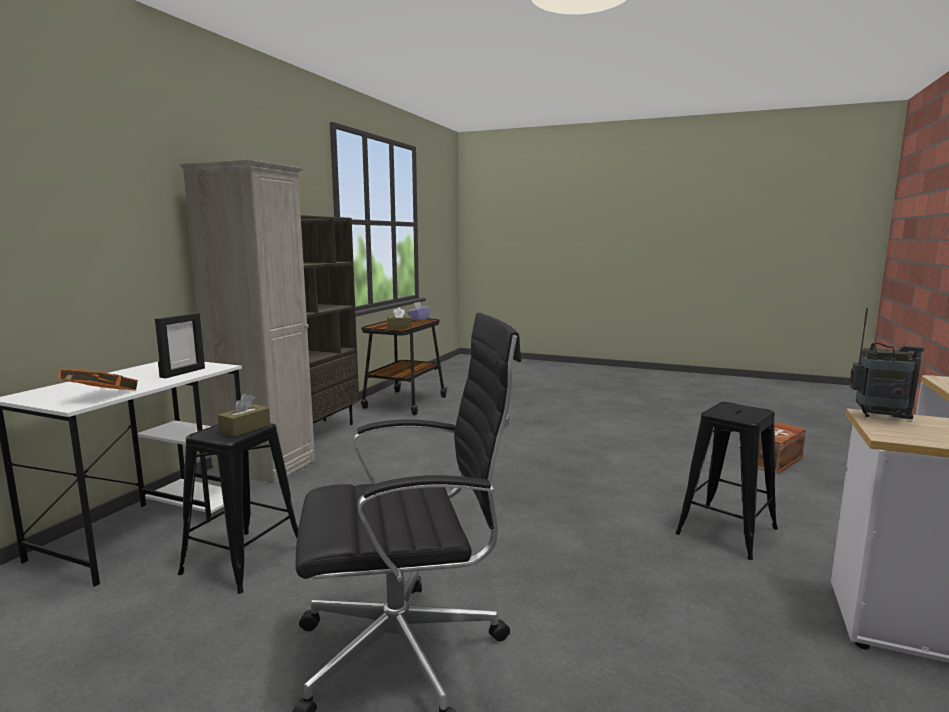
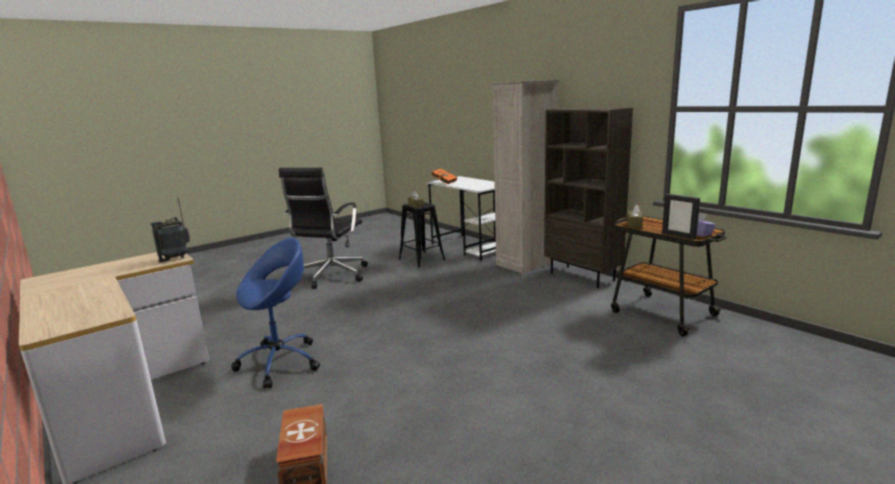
camera: 120 degrees right, 5 degrees up
picture frame [155,313,205,378] -> picture frame moved to [662,194,700,240]
black stool [675,402,778,560] -> blue office chair [231,238,320,388]

